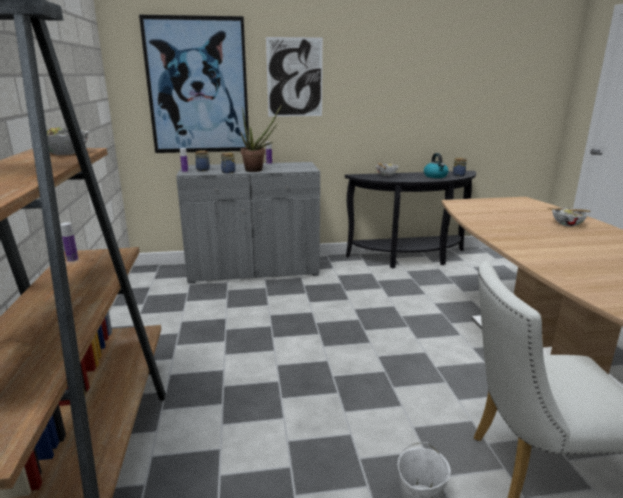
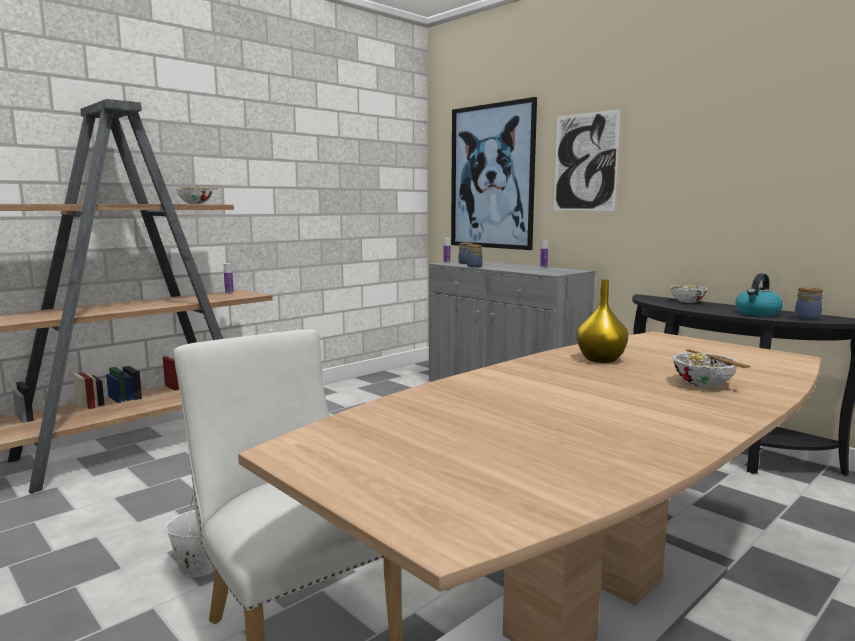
camera: 55 degrees right, 10 degrees down
potted plant [240,104,282,172] -> none
none -> yellow vase [577,279,628,363]

